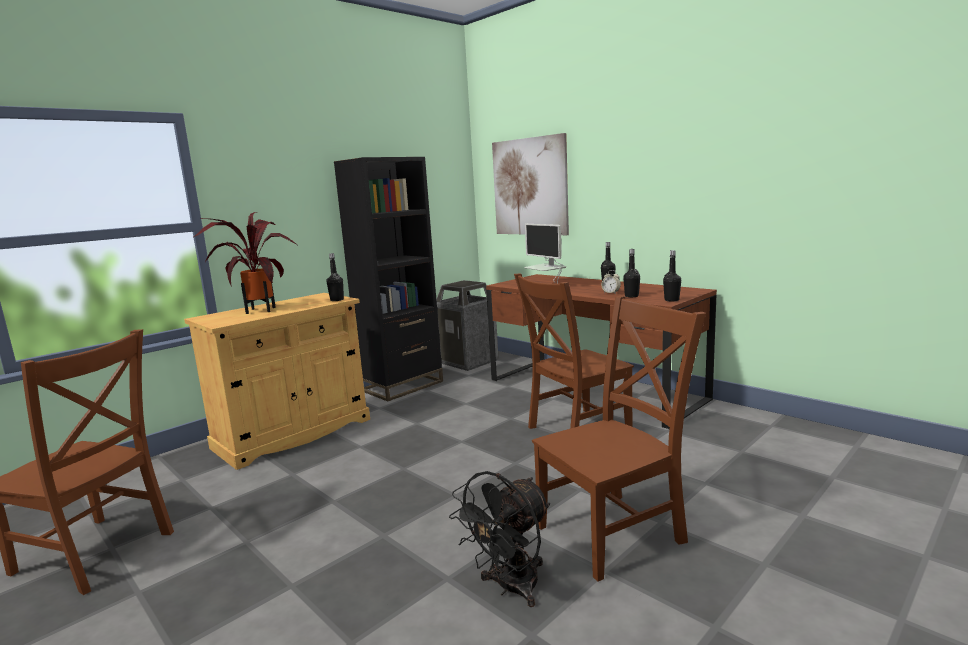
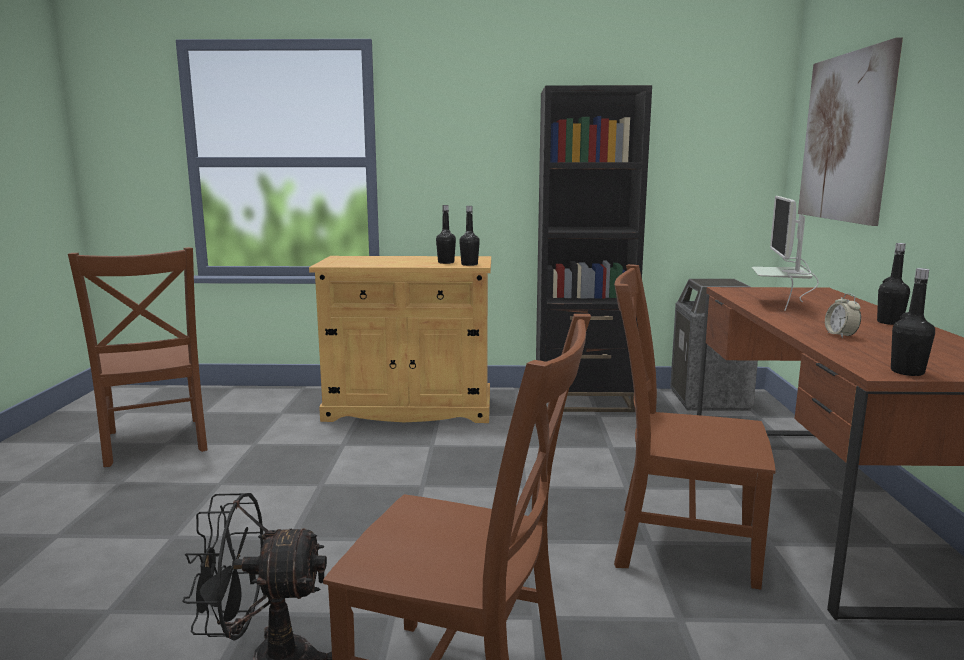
camera: 45 degrees right, 0 degrees up
potted plant [193,212,297,314] -> none
black bottle [623,249,640,297] -> black bottle moved to [436,205,456,264]

